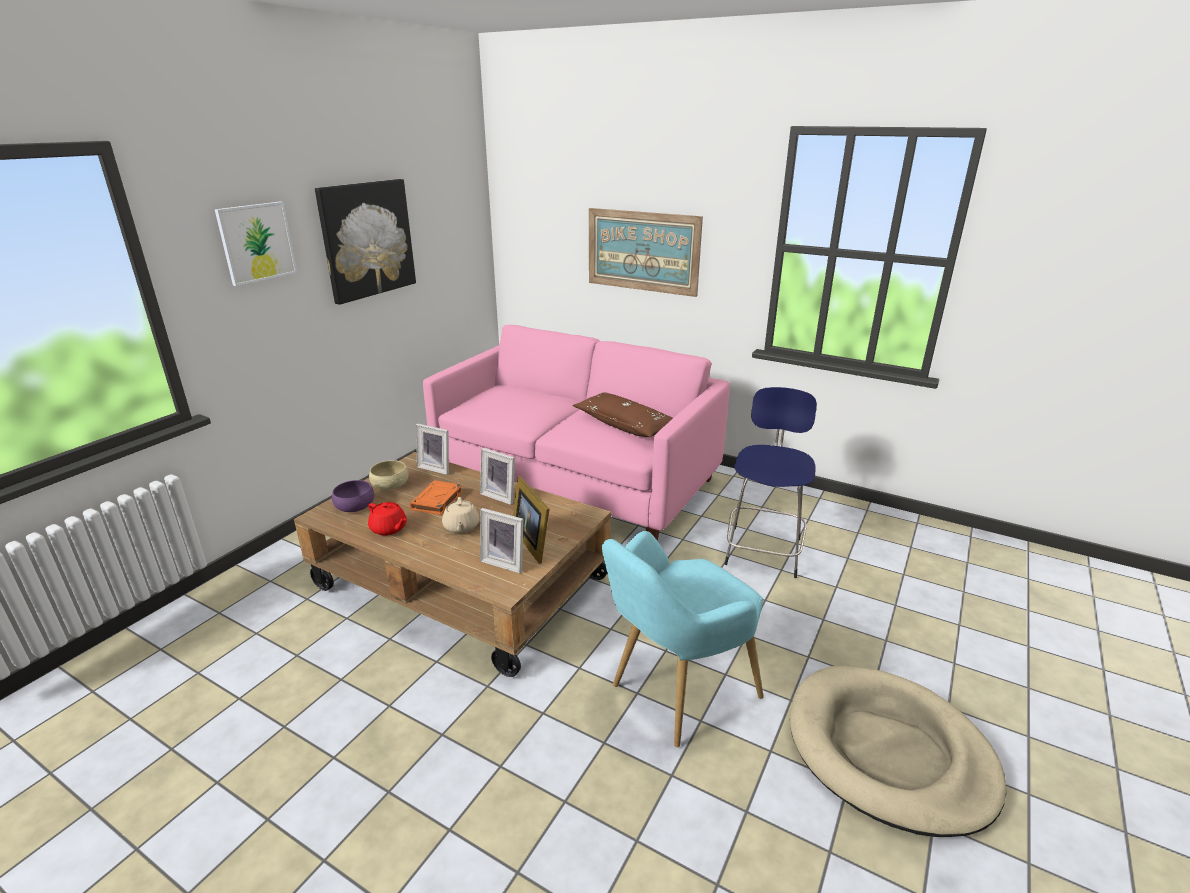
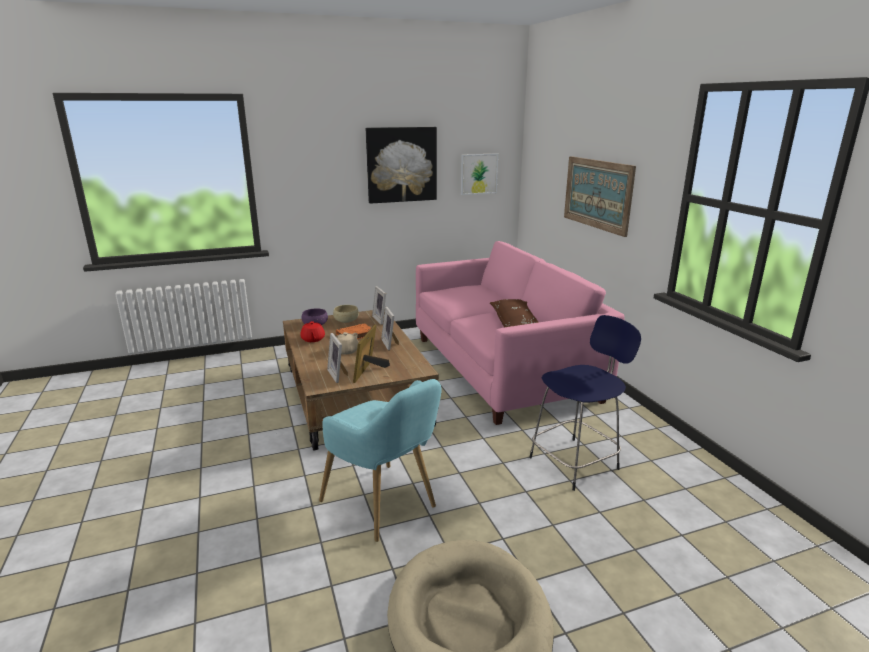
camera: 40 degrees right, 5 degrees down
picture [215,201,297,286] -> picture moved to [461,153,498,195]
turquoise armchair [602,531,764,747] -> turquoise armchair turned 135 degrees counterclockwise [319,379,442,542]

